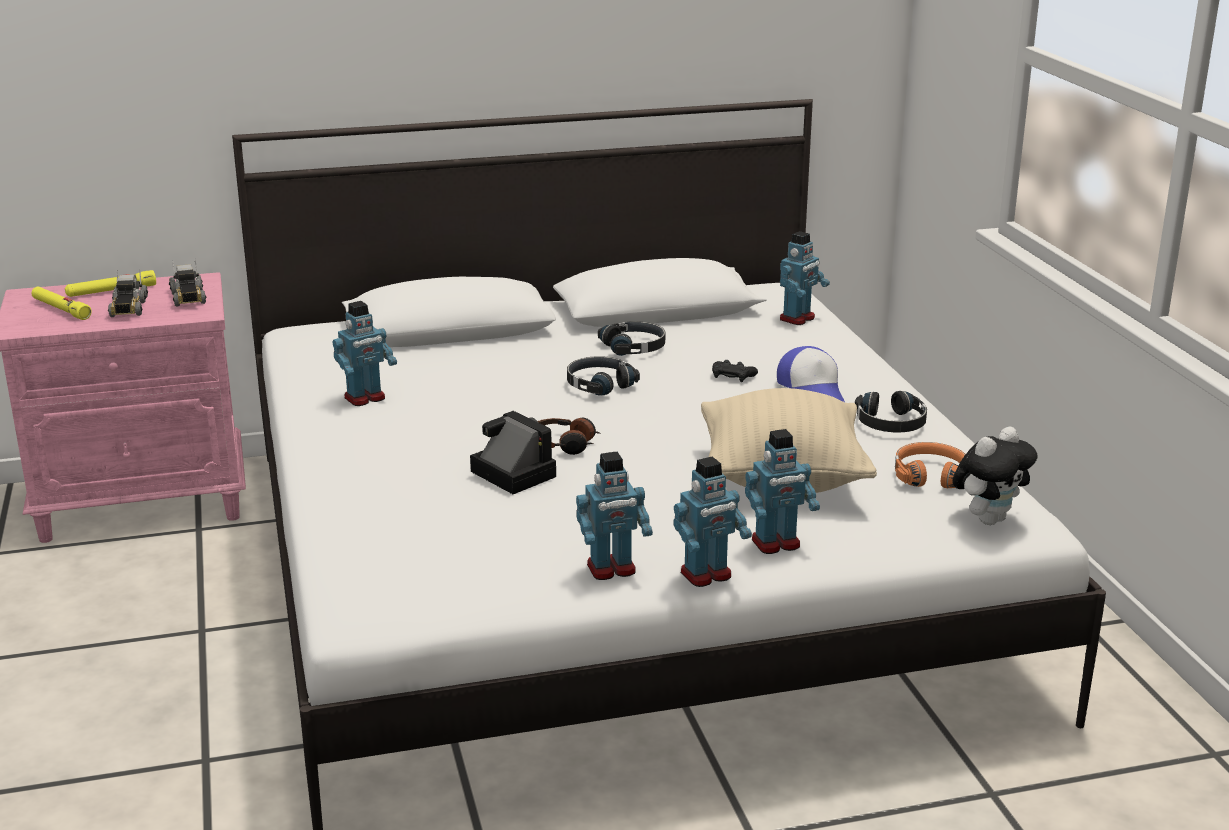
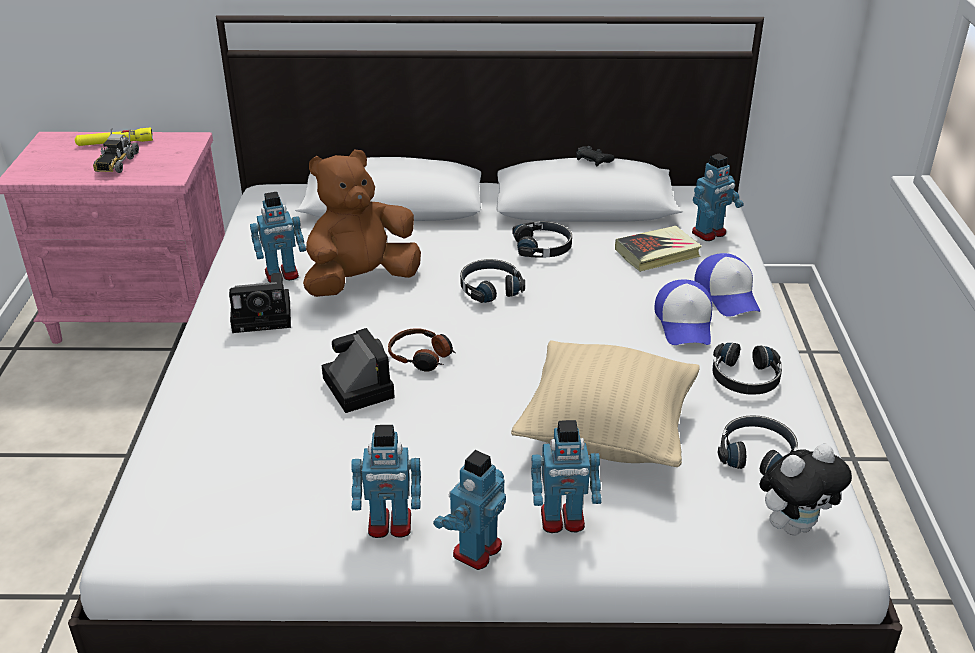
camera: 15 degrees right, 10 degrees up
yellow flashlight [31,287,92,320] -> none
toy truck [169,259,206,307] -> none
toy robot [673,457,752,587] -> toy robot turned 135 degrees clockwise [433,450,506,570]
black game controller [712,360,758,382] -> black game controller moved to [576,146,614,166]
orange headphones [895,442,965,488] -> black headphones [718,415,798,475]
none -> camera [229,273,291,333]
none -> brown plush toy [303,149,421,297]
none -> book [615,226,702,272]
none -> cap [694,253,760,317]

